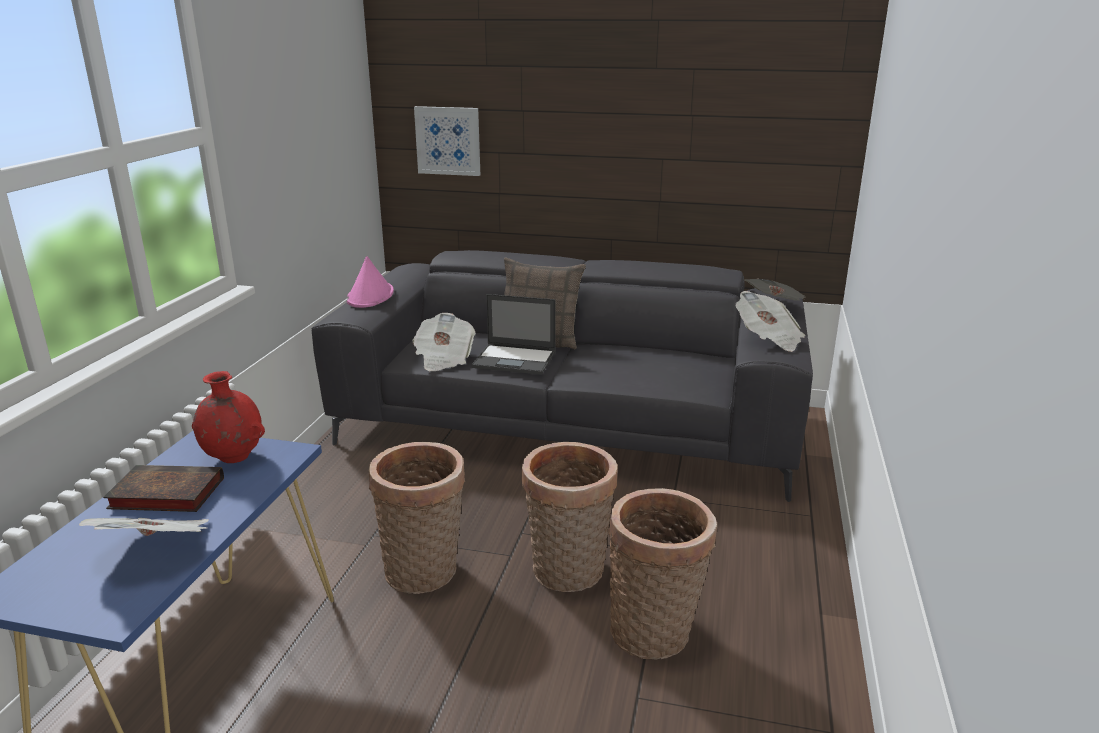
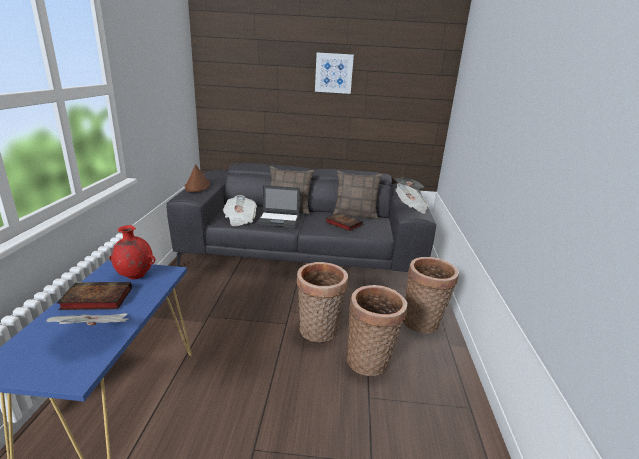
camera: 10 degrees left, 0 degrees up
pink hat [347,256,394,308] -> brown hat [184,164,210,192]
basket [369,442,465,594] -> basket moved to [403,257,459,334]
picture [414,106,480,176] -> picture moved to [315,52,354,94]
none -> book [326,213,363,231]
none -> pillow [333,171,382,219]

